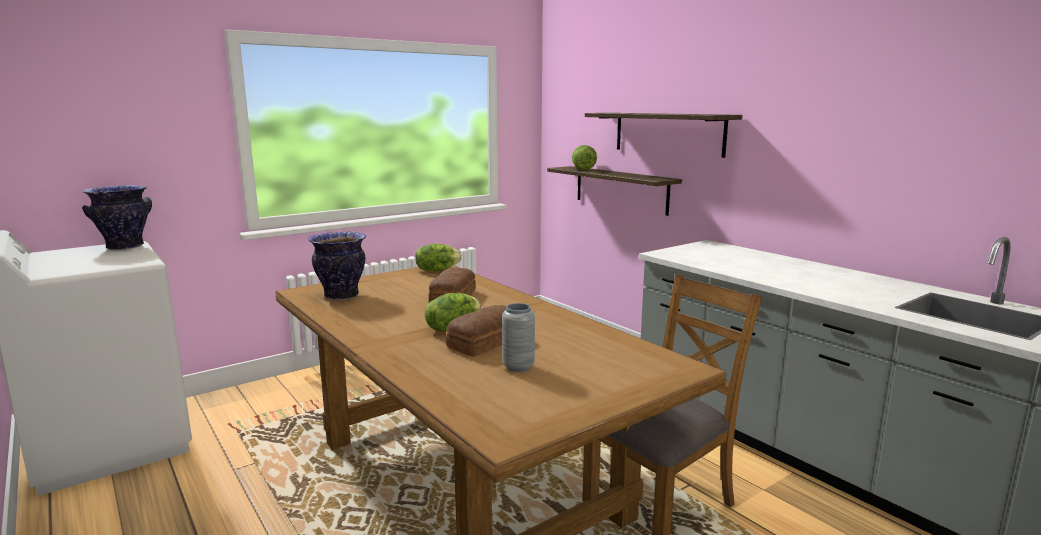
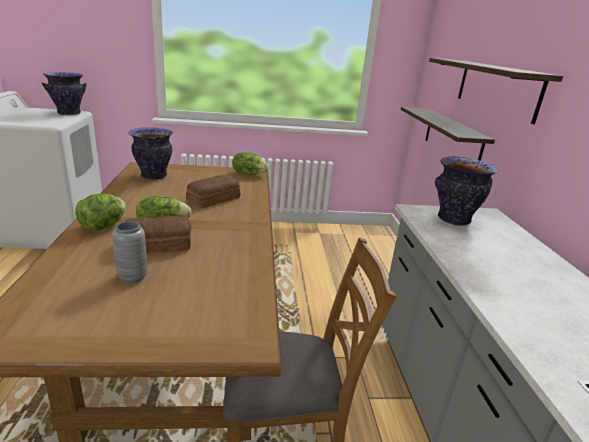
camera: 30 degrees right, 10 degrees up
lettuce [572,145,597,170] -> lettuce moved to [75,193,126,231]
none -> vase [435,156,498,226]

